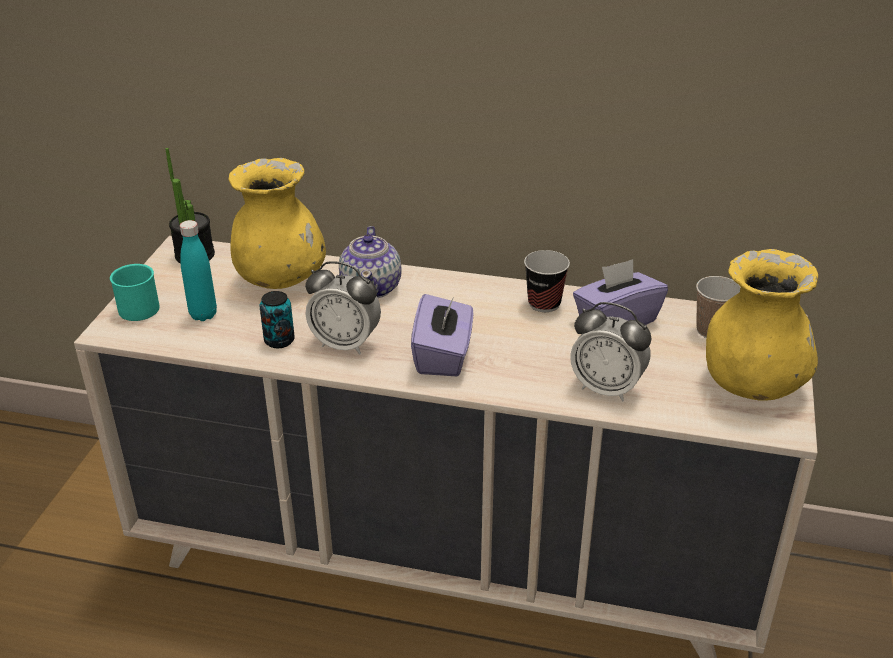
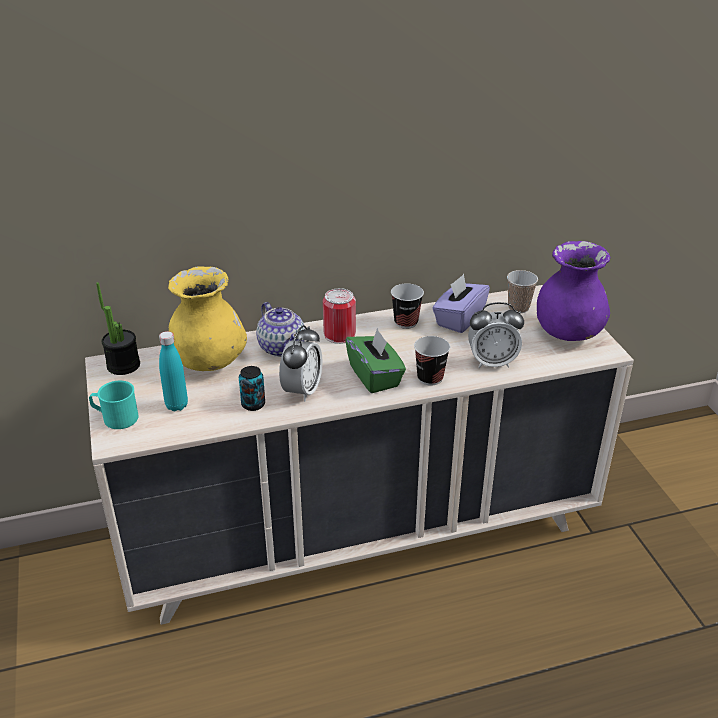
camera: 30 degrees left, 0 degrees up
alarm clock [305,261,381,355] -> alarm clock turned 60 degrees counterclockwise [279,325,323,402]
purple tissue box [411,292,473,376] -> green tissue box [345,328,406,393]
yellow vase [706,249,818,401] -> purple vase [537,241,610,341]
none -> can [323,288,356,344]
none -> cup [414,336,450,386]

